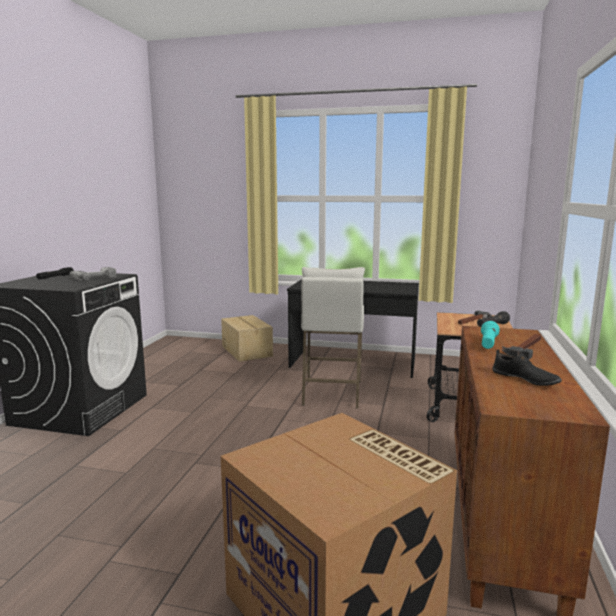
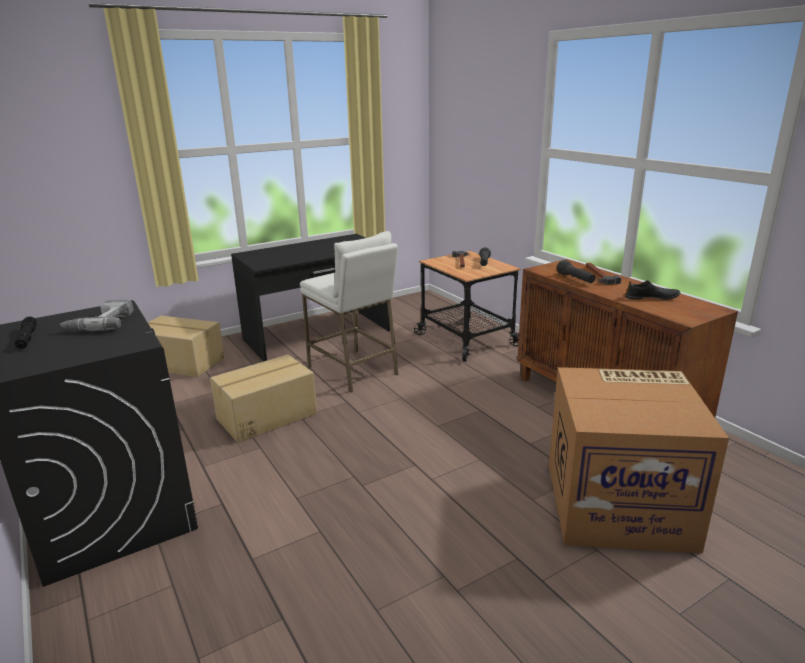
camera: 45 degrees left, 10 degrees up
turquoise flashlight [481,321,500,349] -> black flashlight [557,260,595,283]
none -> cardboard box [210,354,317,443]

